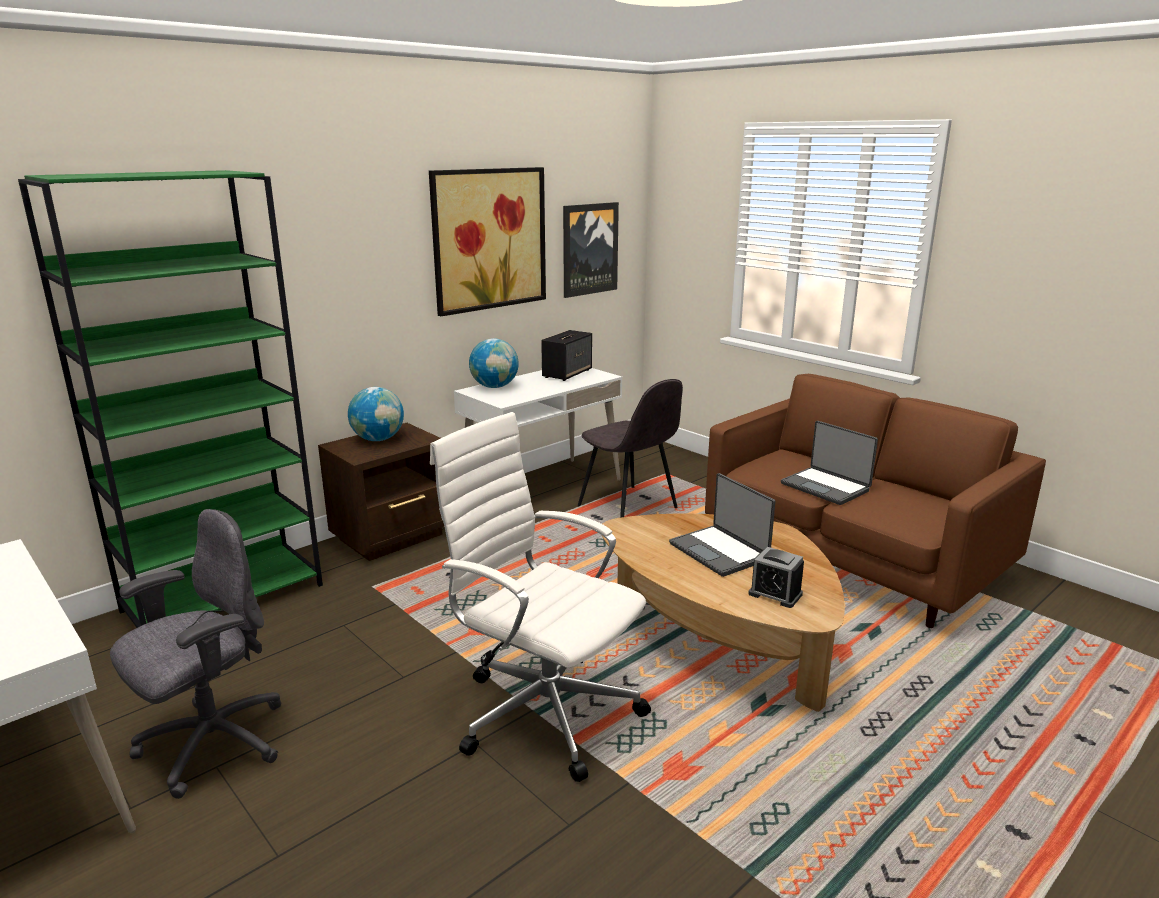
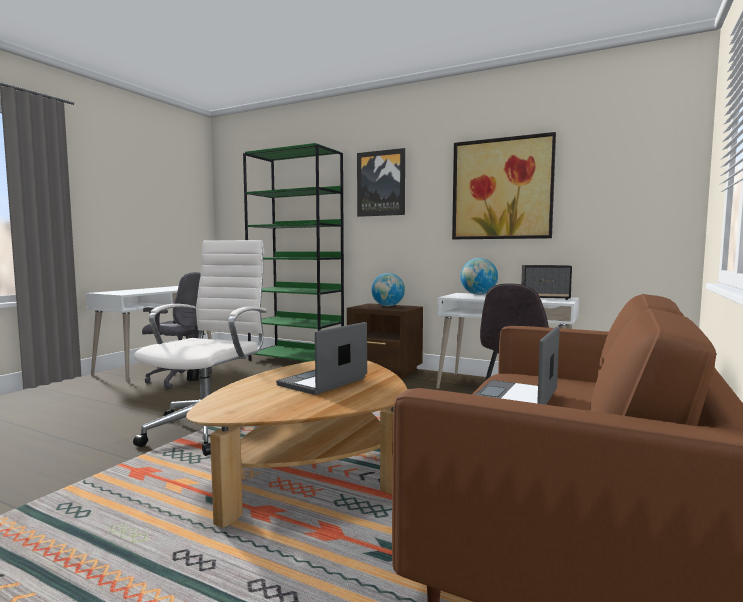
camera: 70 degrees right, 15 degrees down
picture [563,202,619,298] -> picture moved to [357,148,405,217]
alarm clock [748,547,804,608] -> none

